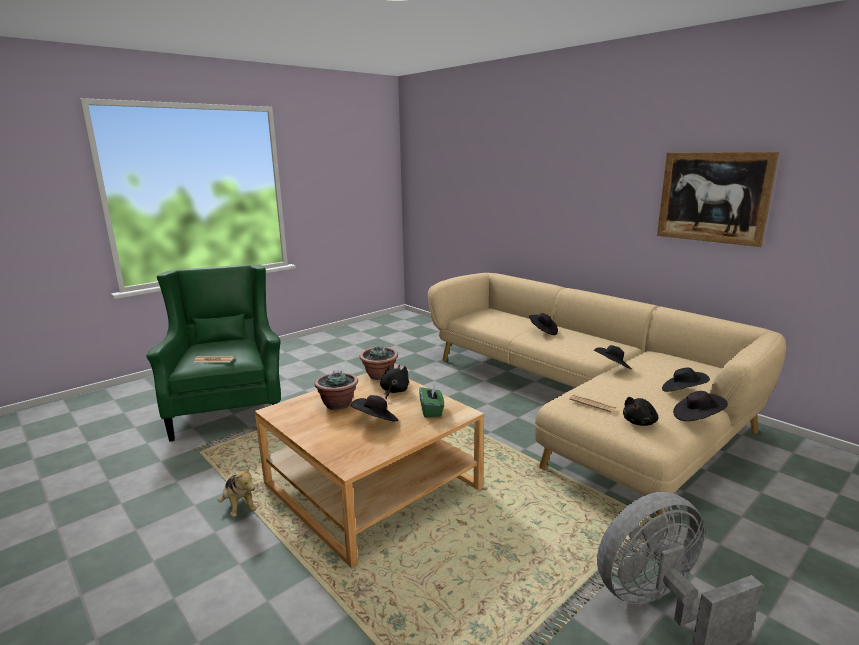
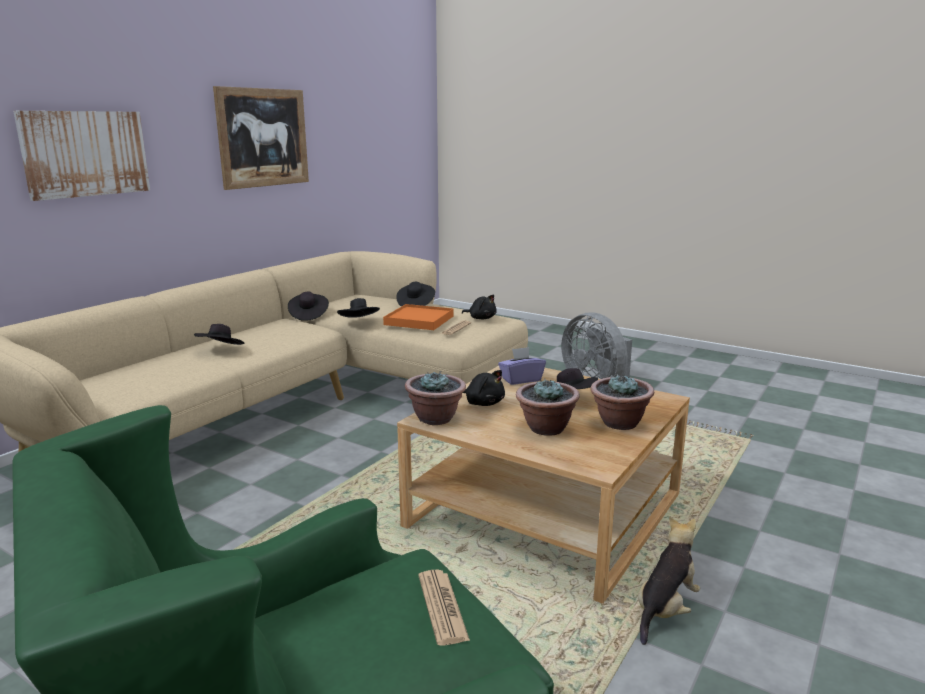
camera: 105 degrees left, 0 degrees up
black plush toy [380,364,409,399] -> black plush toy turned 150 degrees counterclockwise [463,370,505,406]
green tissue box [419,384,444,418] -> purple tissue box [498,347,546,385]
black hat [673,391,728,421] -> black hat moved to [288,292,329,321]
none -> picture [13,111,150,201]
none -> orange tray [383,304,454,330]
none -> potted plant [590,374,654,430]

